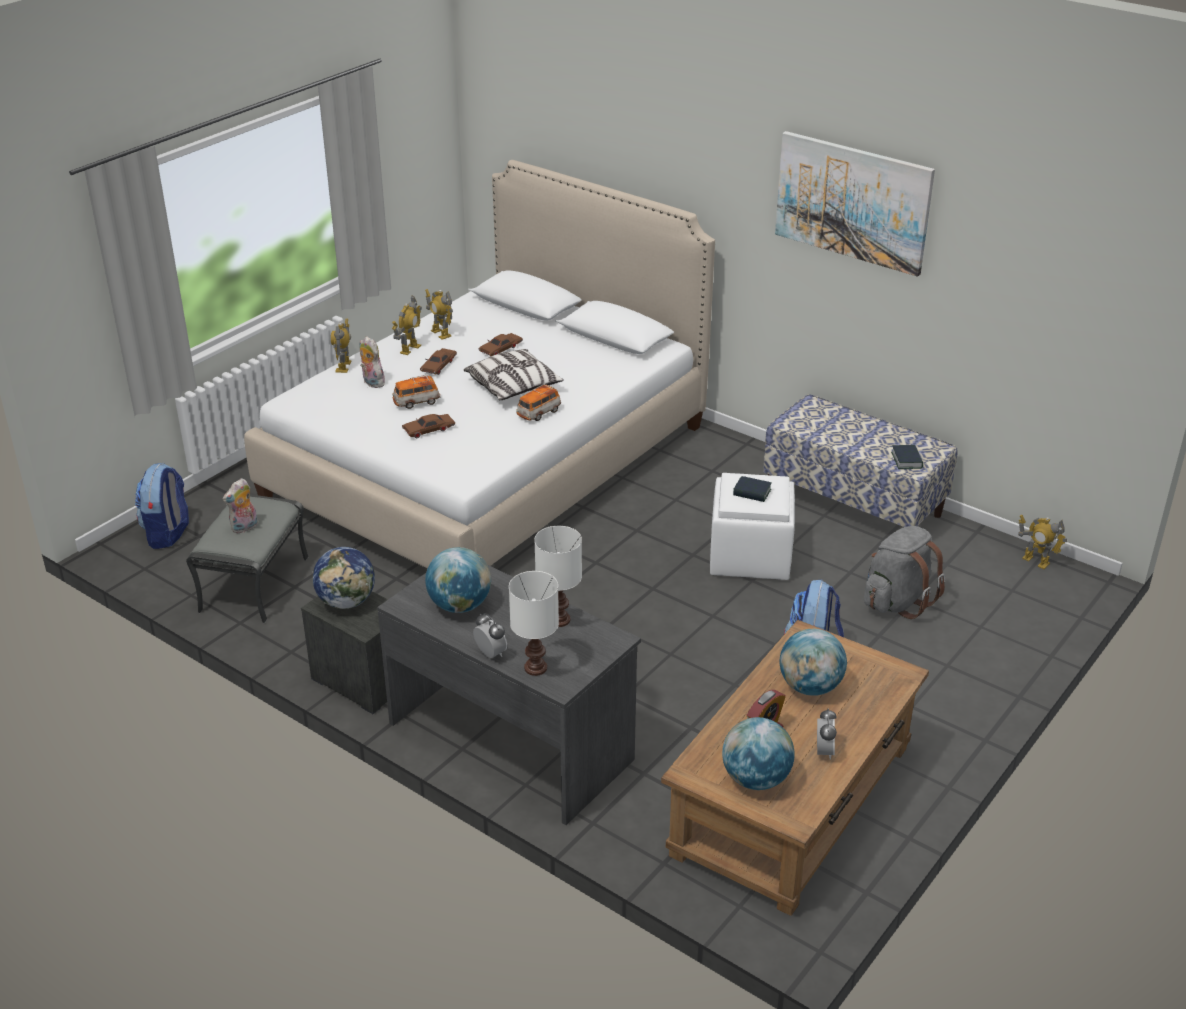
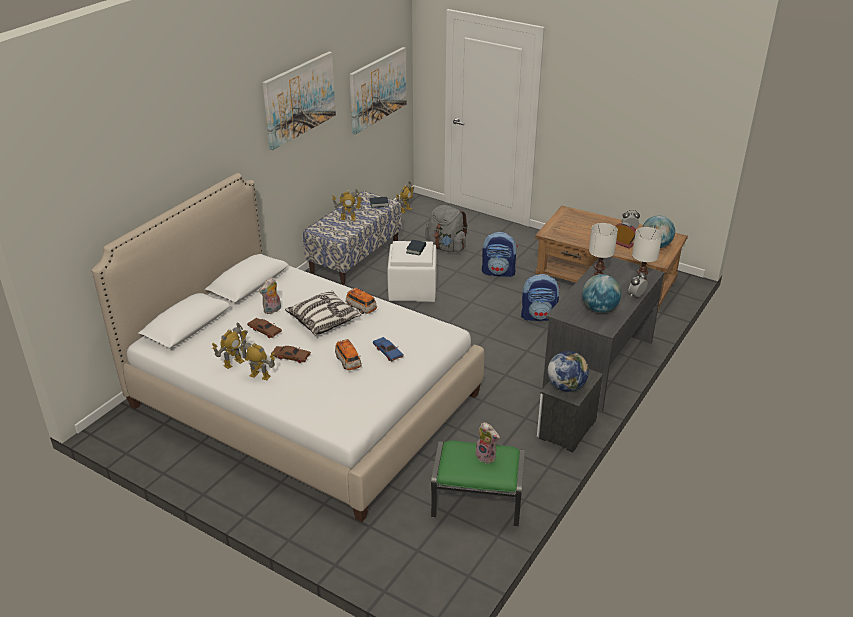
camera: 95 degrees left, 0 degrees up
backpack [135,463,189,549] -> backpack moved to [521,274,560,321]
grey ottoman [186,494,308,623] -> green ottoman [431,440,525,527]
toy robot [331,319,351,373] -> toy robot moved to [332,189,363,221]
plush toy [359,336,385,388] -> plush toy moved to [259,277,281,314]
brown toy car [402,414,455,438] -> blue toy car [373,337,404,361]
globe [780,629,847,696] -> none
none -> picture [350,47,406,135]

